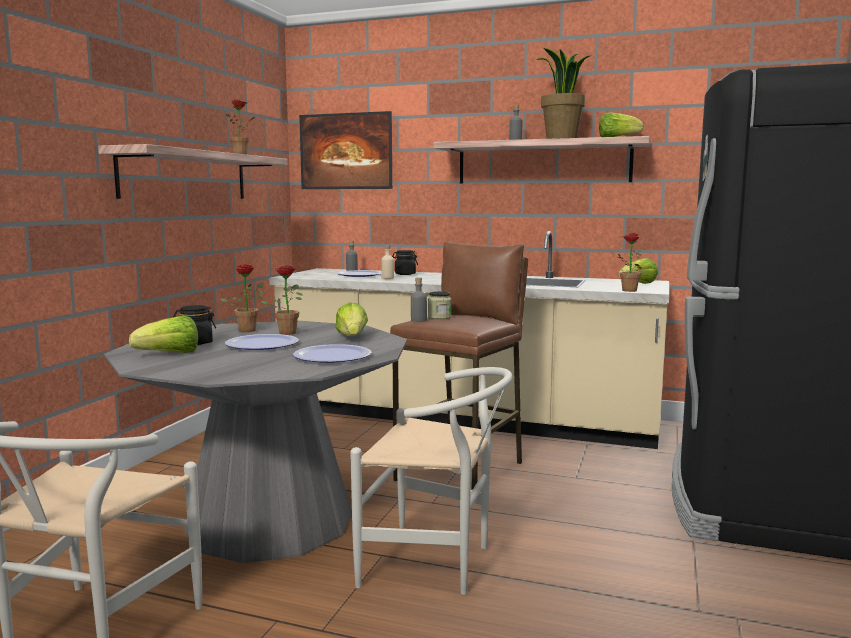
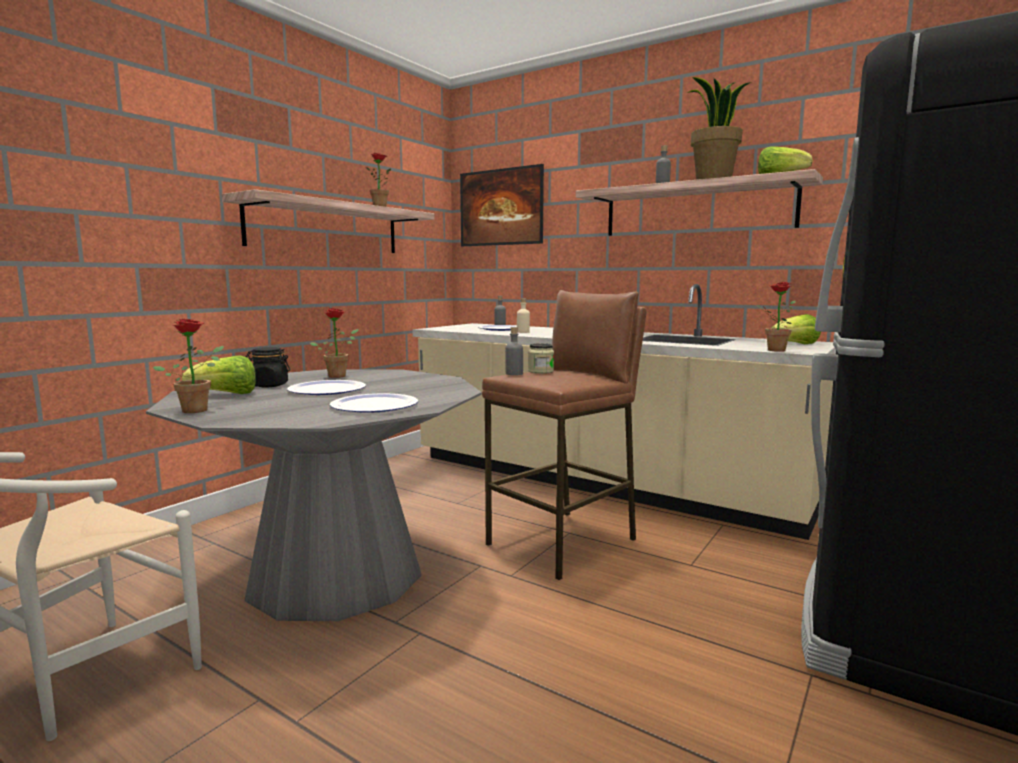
camera: 15 degrees right, 0 degrees up
potted plant [261,265,303,335] -> potted plant moved to [153,319,224,413]
lettuce [335,302,368,336] -> none
white chair [350,367,513,595] -> none
black jar [392,250,418,275] -> none

